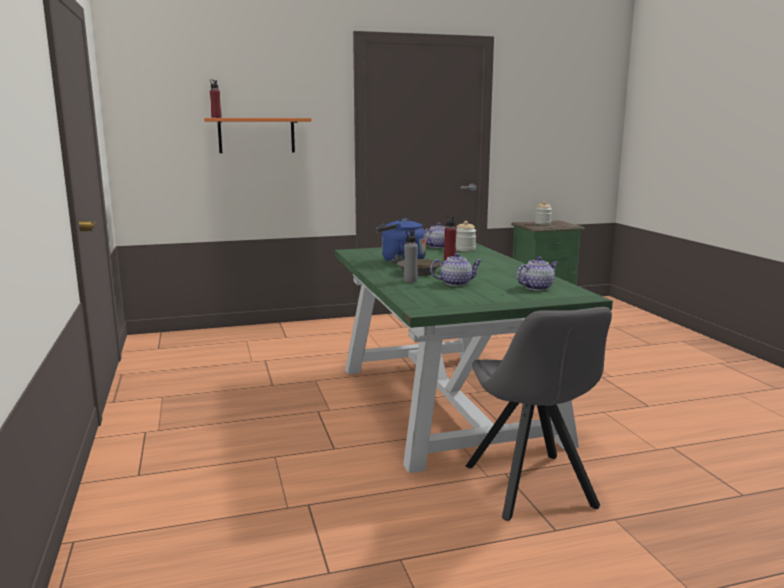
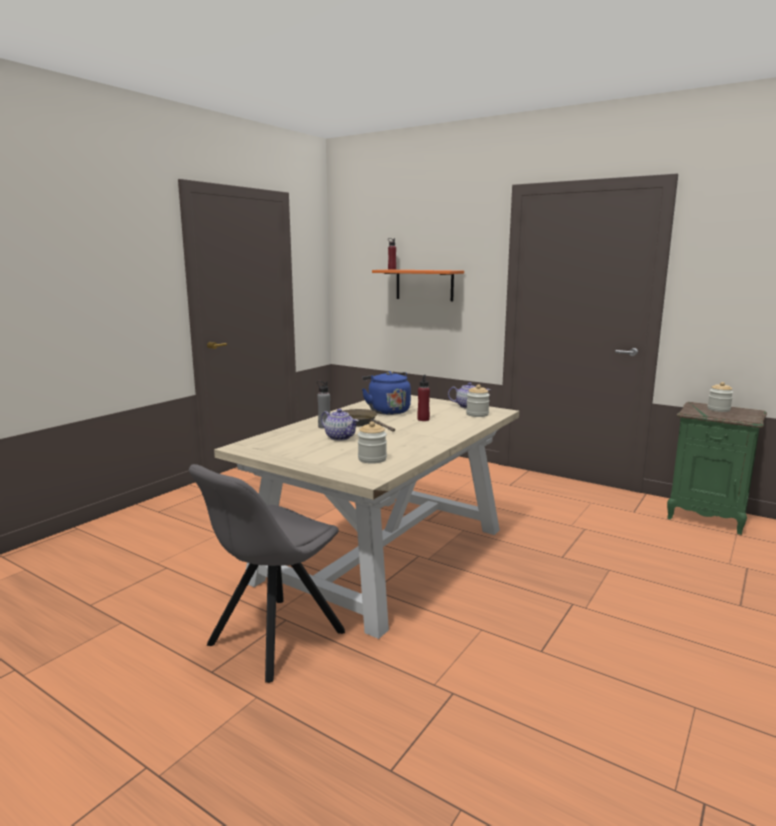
camera: 50 degrees right, 0 degrees up
green dining table [335,243,613,473] -> beige dining table [214,395,519,639]
teapot [516,256,559,291] -> jar [358,421,387,464]

